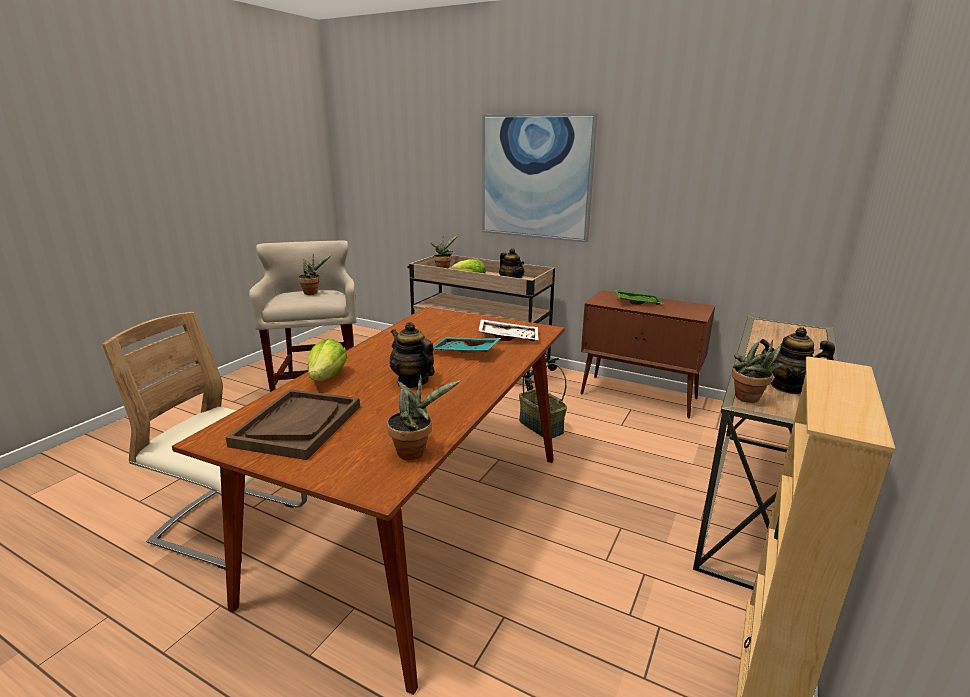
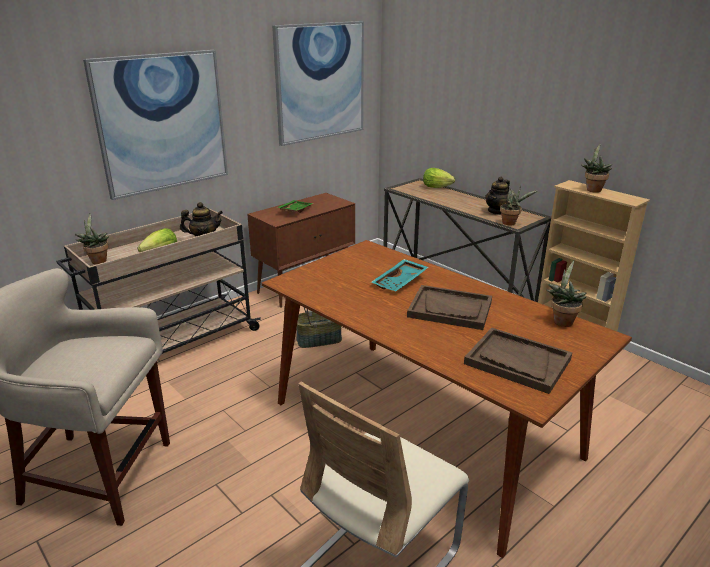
camera: 70 degrees left, 5 degrees up
potted plant [298,254,331,295] -> potted plant moved to [581,144,612,193]
lettuce [308,338,348,381] -> lettuce moved to [423,168,455,188]
teapot [390,322,434,388] -> brown tray [407,285,492,330]
white tray [478,319,538,341] -> none
none -> picture [272,21,364,146]

